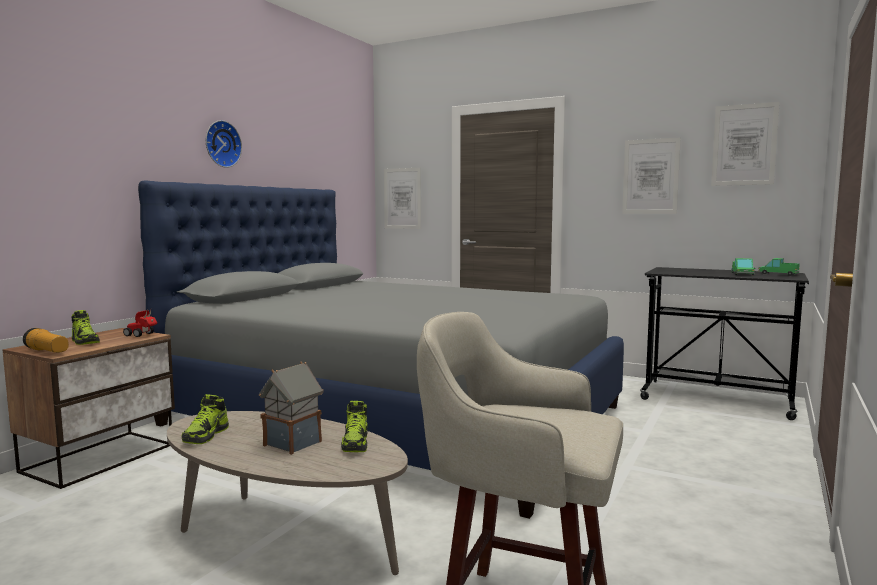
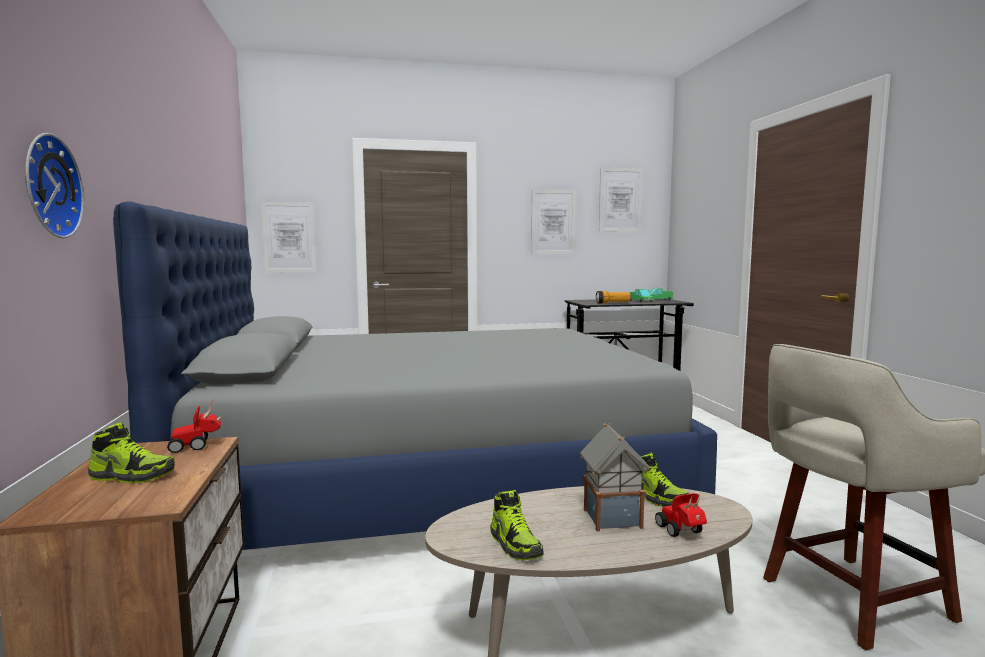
camera: 40 degrees left, 0 degrees up
flashlight [23,328,69,353] -> flashlight moved to [596,291,631,304]
wall clock [206,120,242,168] -> wall clock moved to [25,133,84,238]
none -> toy car [655,493,707,537]

